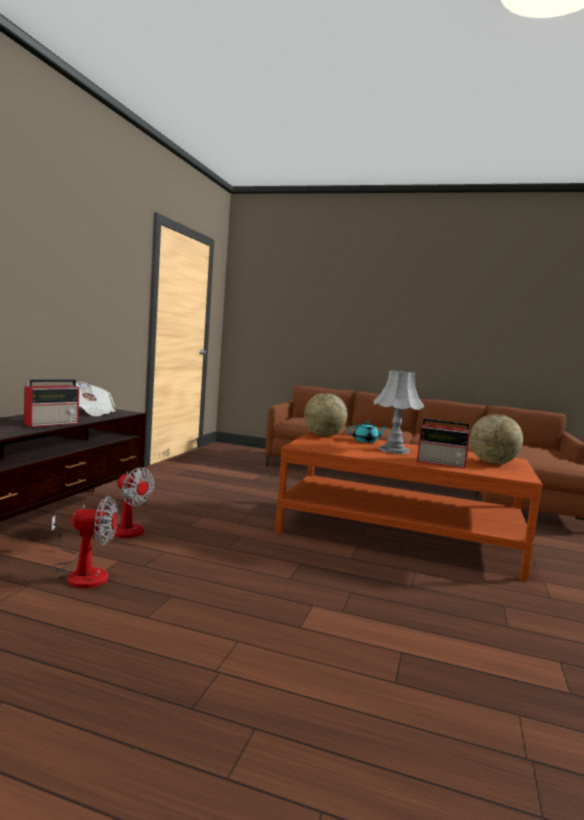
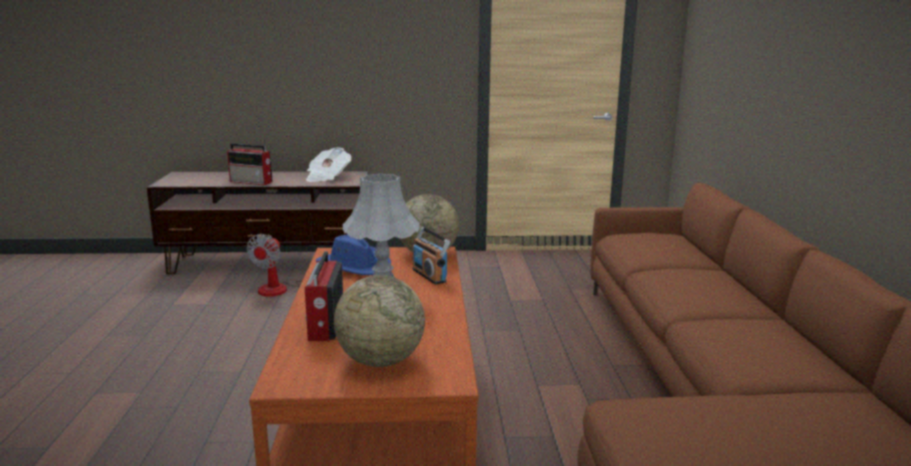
camera: 70 degrees right, 10 degrees up
fan [52,496,118,588] -> none
turquoise teapot [348,421,386,443] -> radio [412,227,450,285]
none -> blue hat [316,235,391,275]

